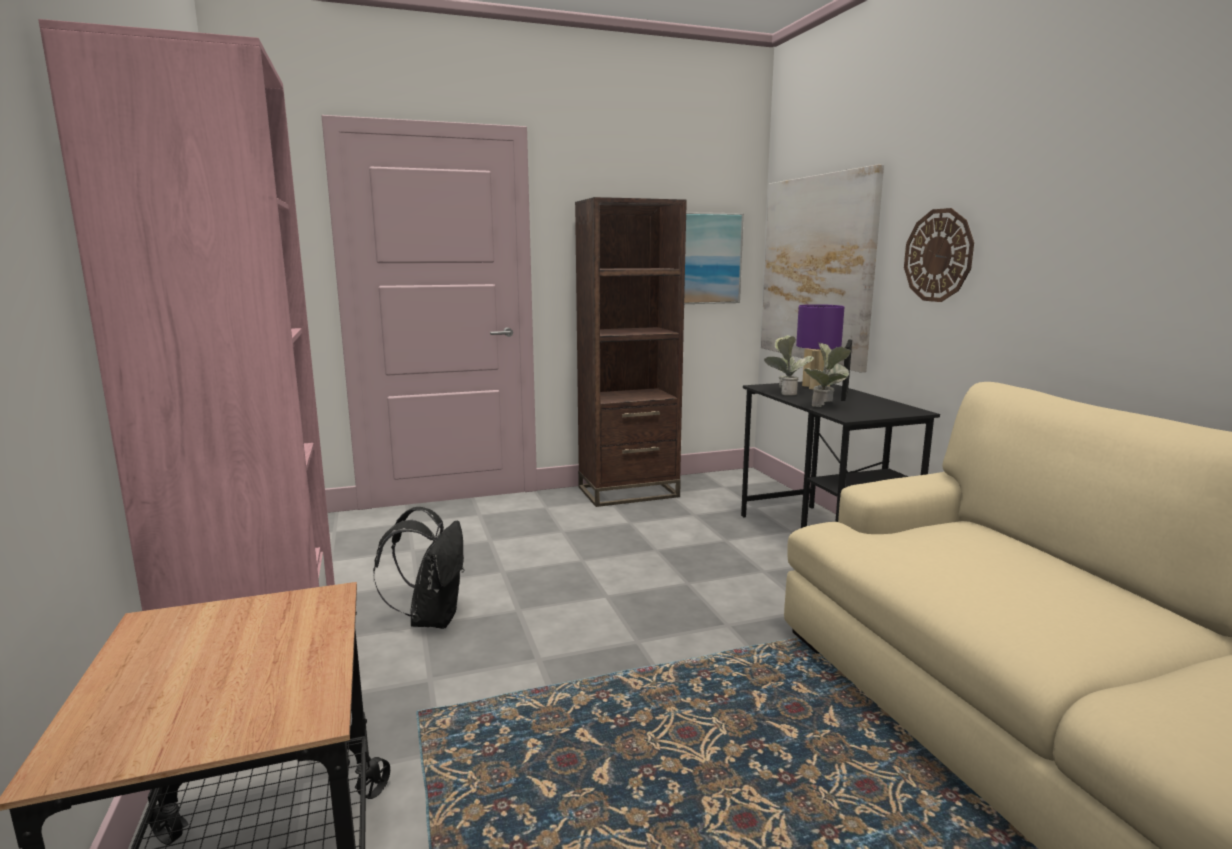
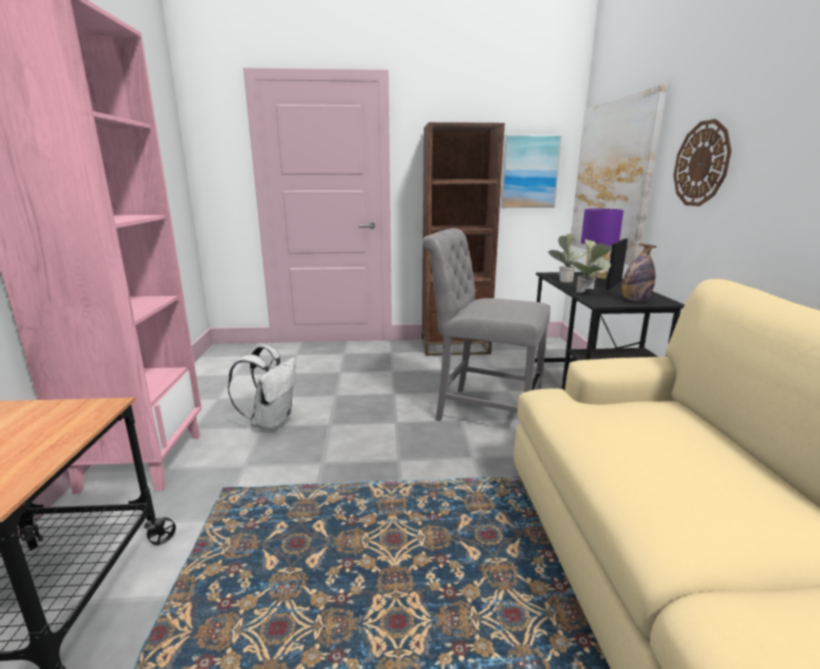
camera: 15 degrees right, 5 degrees up
black backpack [373,507,464,629] -> white backpack [228,345,296,431]
none -> grey chair [423,228,550,421]
none -> bottle [622,243,656,301]

